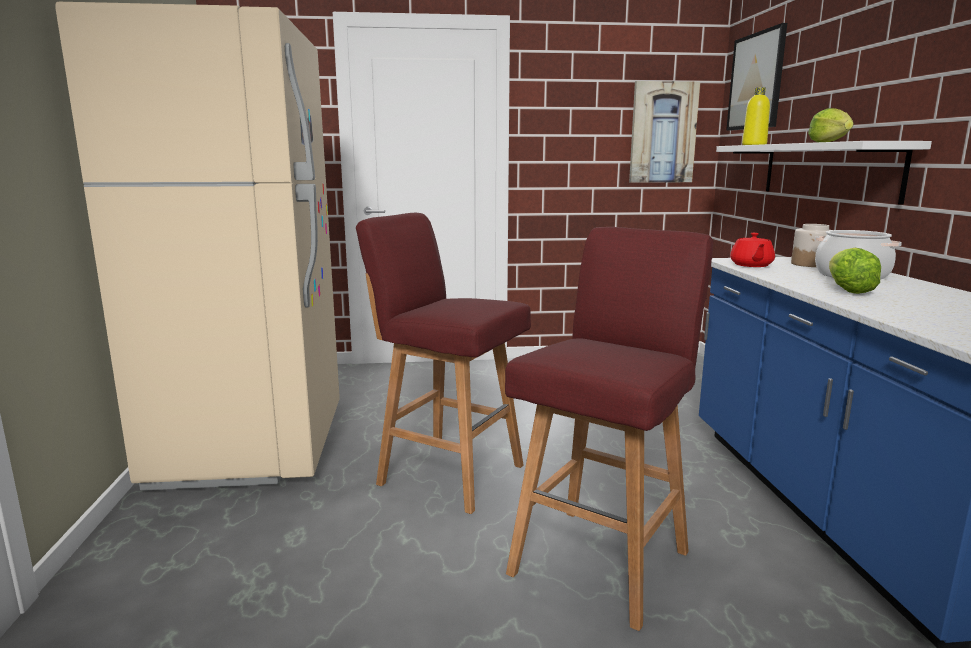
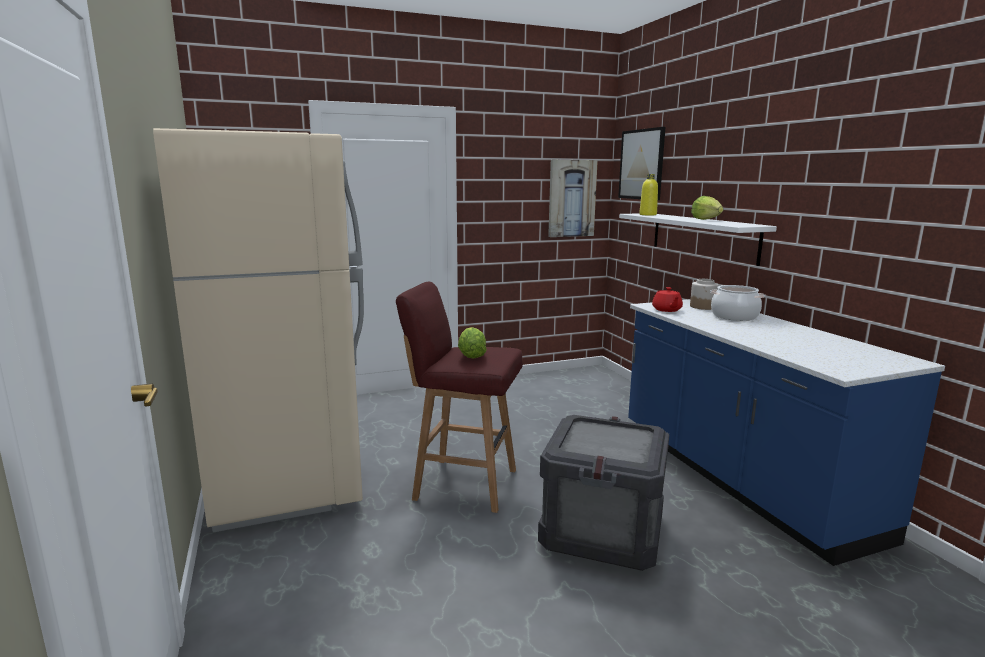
camera: 15 degrees left, 0 degrees up
red stool [505,227,713,631] -> crate [538,415,669,571]
lettuce [829,248,881,294] -> lettuce moved to [458,327,487,359]

